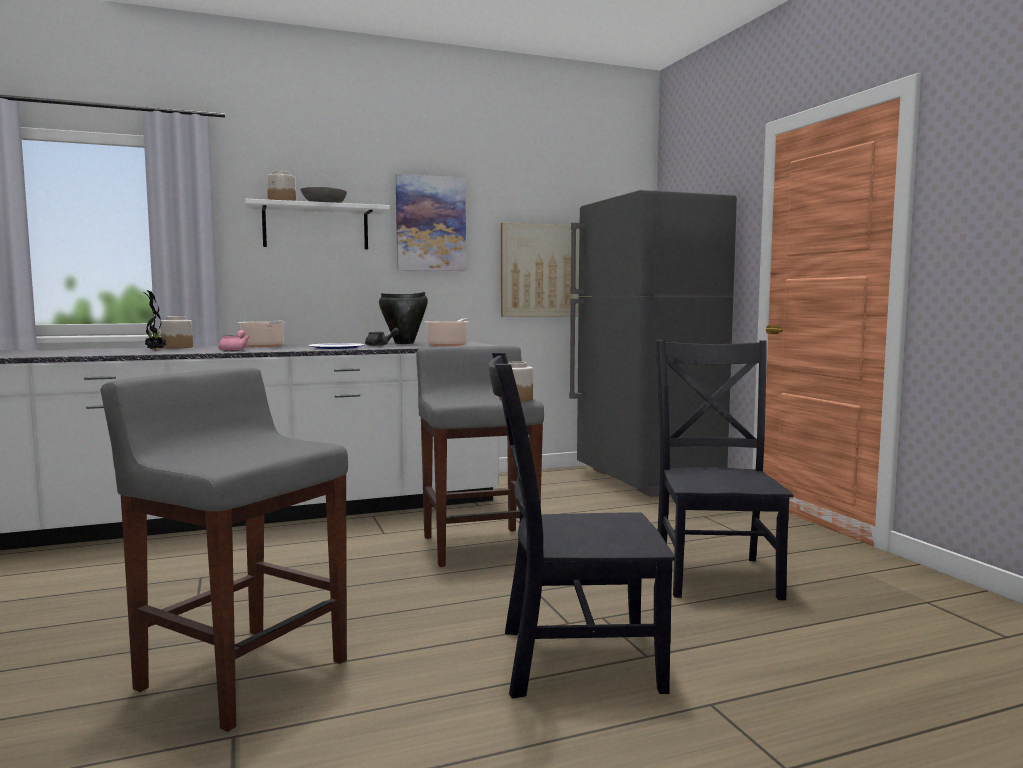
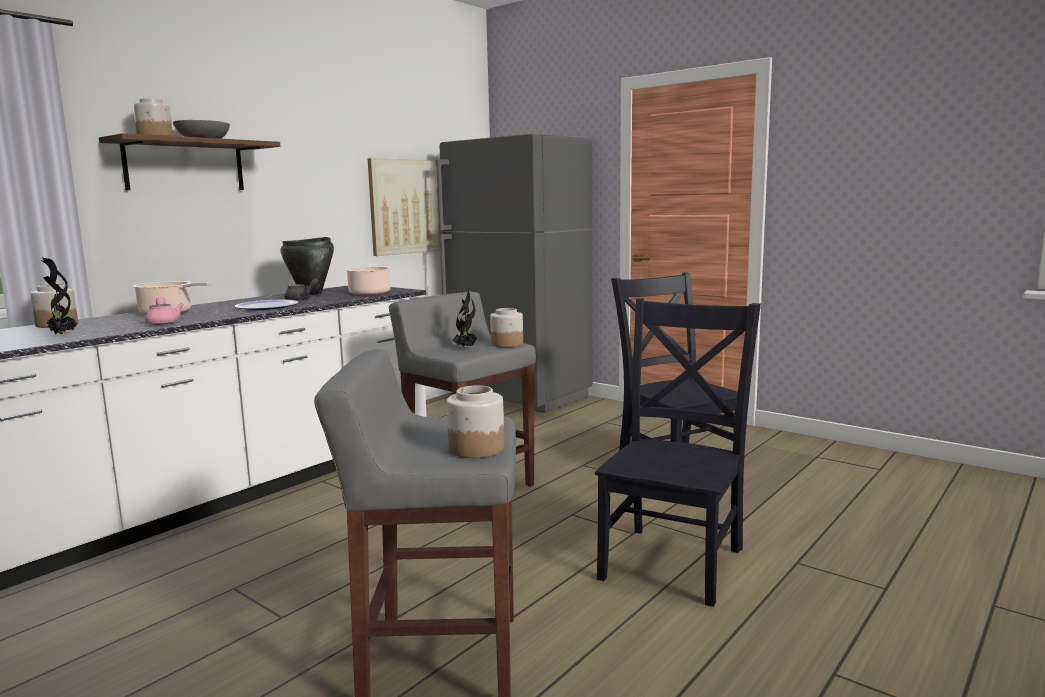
camera: 30 degrees left, 5 degrees up
white shelf [245,199,390,249] -> brown shelf [99,133,280,190]
picture [396,174,466,271] -> none
black chair [488,352,675,699] -> black chair turned 150 degrees clockwise [595,298,761,607]
none -> jar [447,385,504,458]
none -> potted plant [452,284,478,348]

